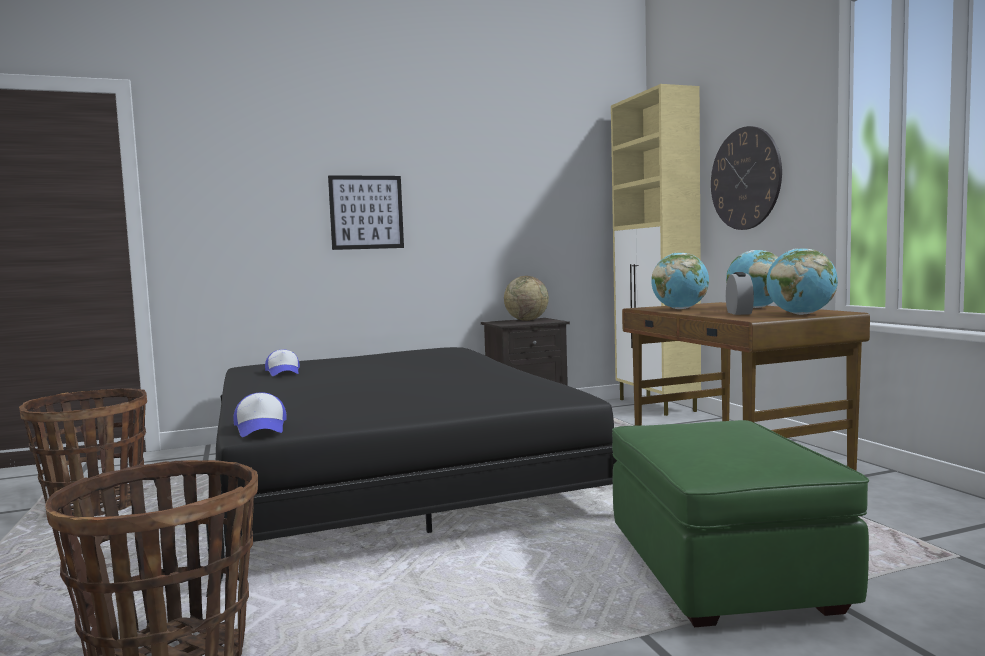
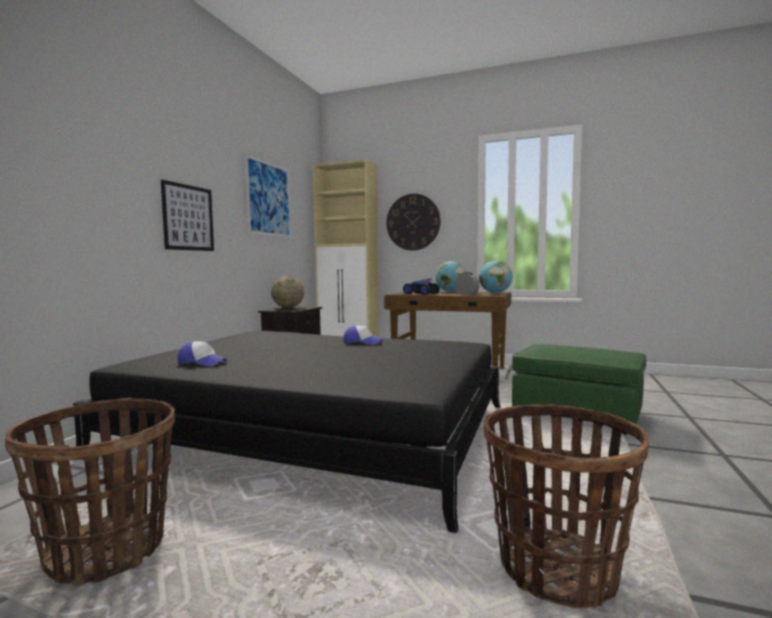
camera: 50 degrees left, 0 degrees up
cap [233,392,287,437] -> cap moved to [343,325,382,345]
globe [651,253,709,309] -> toy car [403,278,440,295]
none -> picture [245,154,291,238]

